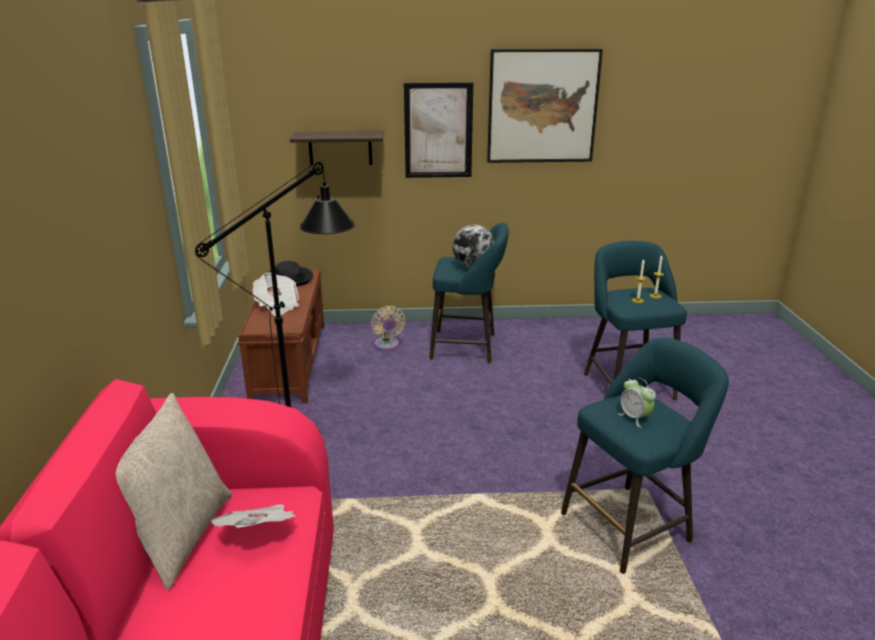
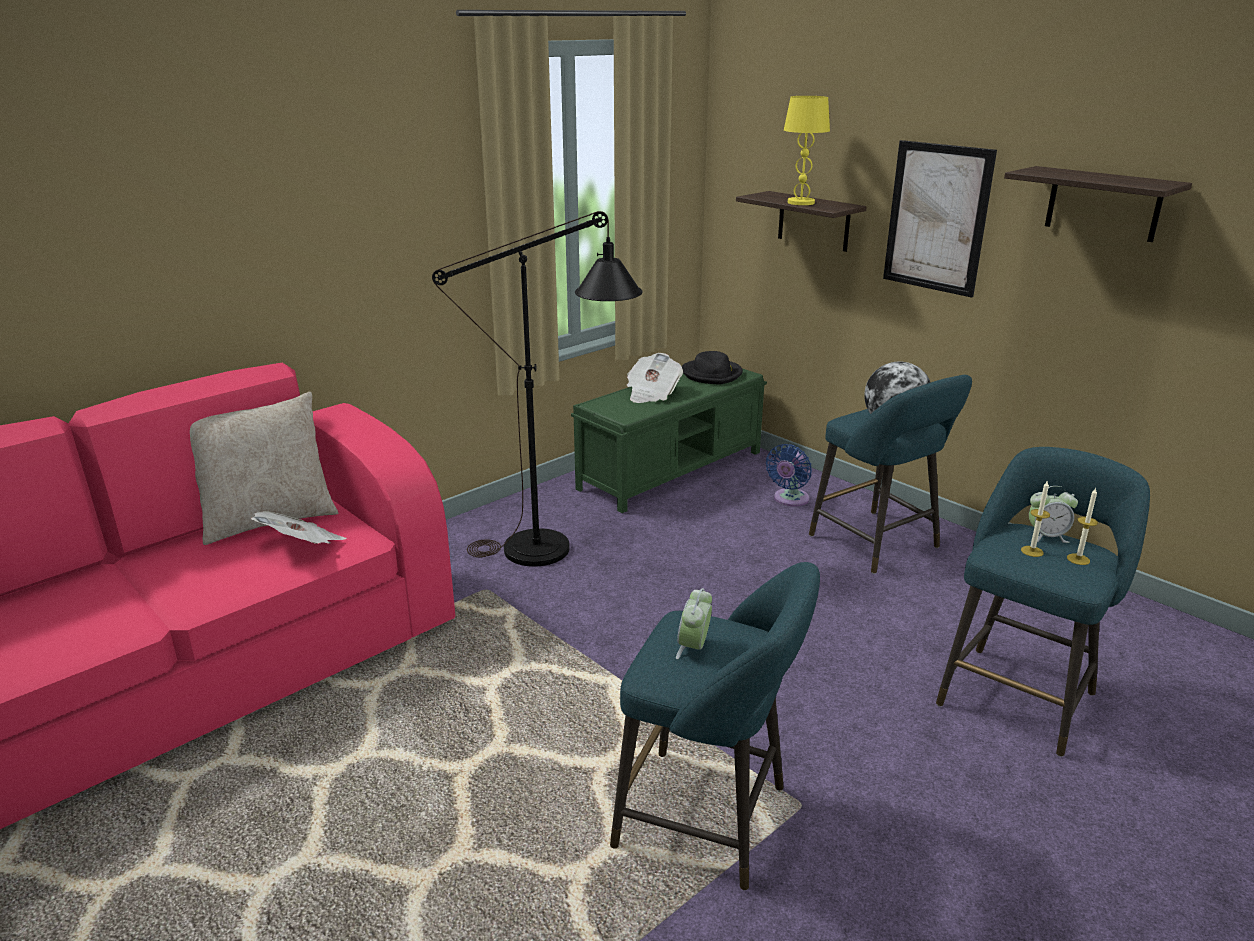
camera: 50 degrees right, 0 degrees up
brown bench [237,269,324,403] -> green bench [571,368,767,513]
beige fan [371,306,405,350] -> blue fan [766,444,812,506]
picture [487,49,603,163] -> shelf [1004,166,1192,242]
none -> yellow table lamp [784,96,830,205]
none -> alarm clock [1029,486,1078,543]

